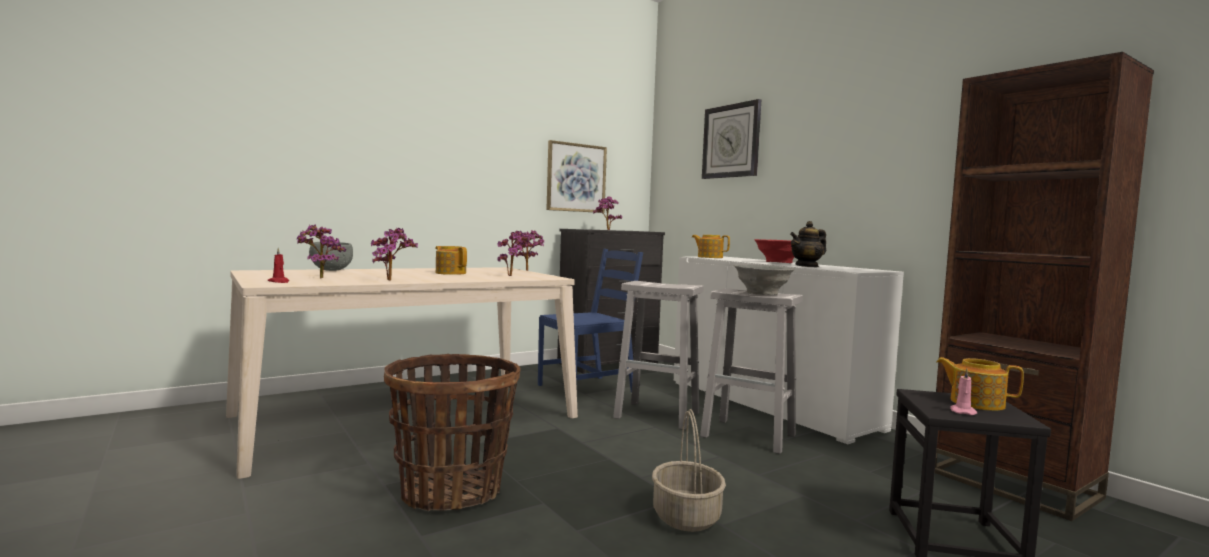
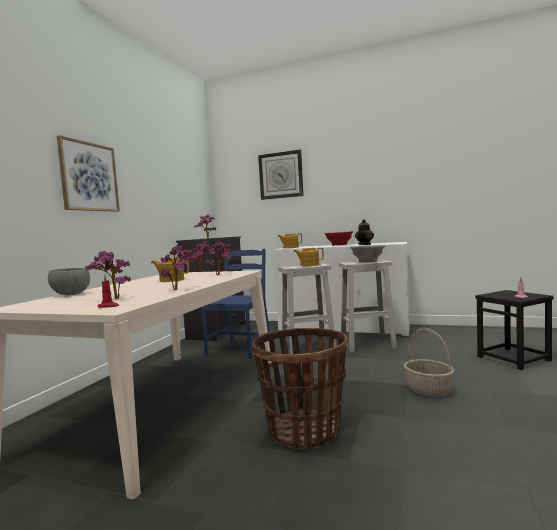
camera: 35 degrees left, 0 degrees up
picture [546,140,607,213] -> picture moved to [57,135,120,212]
brown bookcase [935,52,1154,521] -> none
teapot [936,357,1024,411] -> teapot moved to [293,247,324,266]

